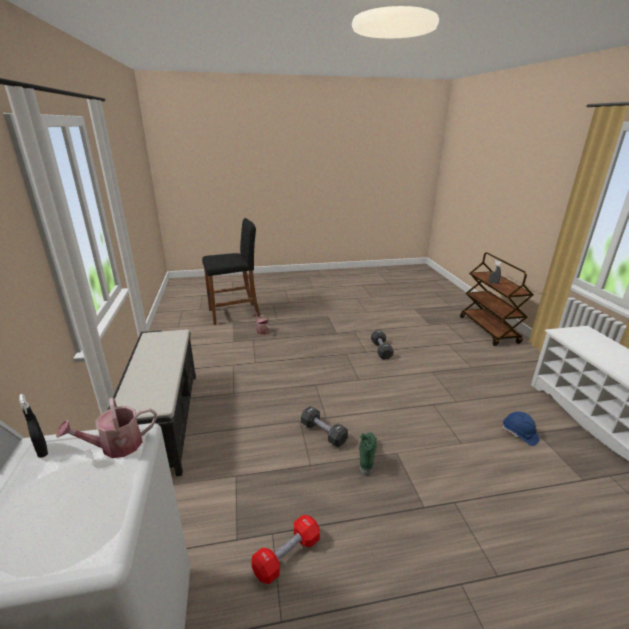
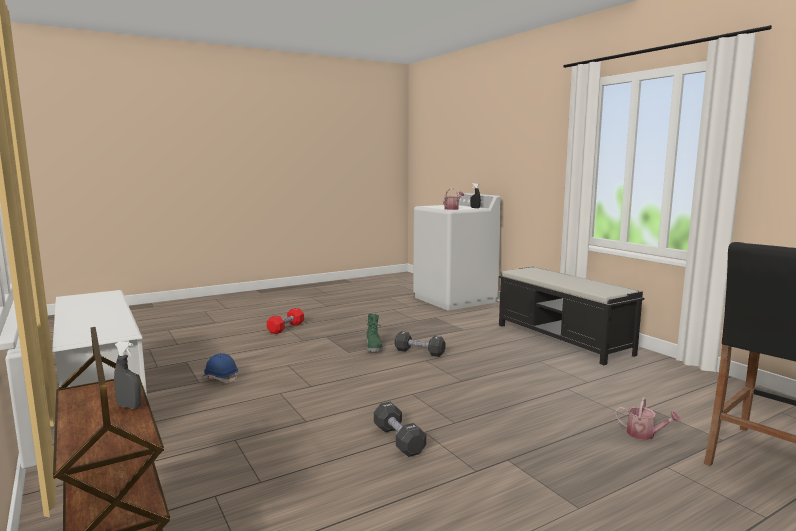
camera: 160 degrees right, 15 degrees down
red dumbbell [251,515,320,584] -> red dumbbell moved to [267,308,304,334]

